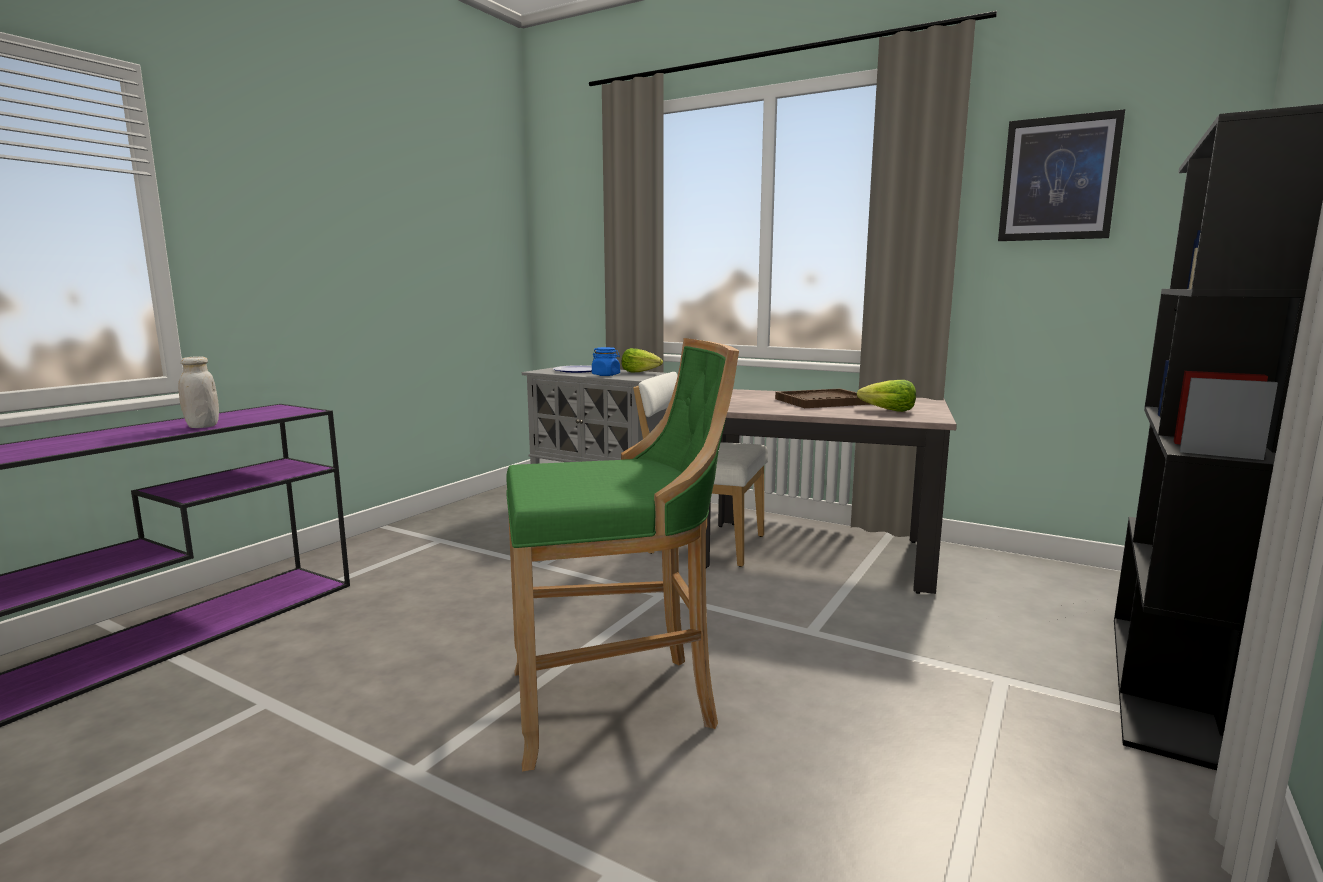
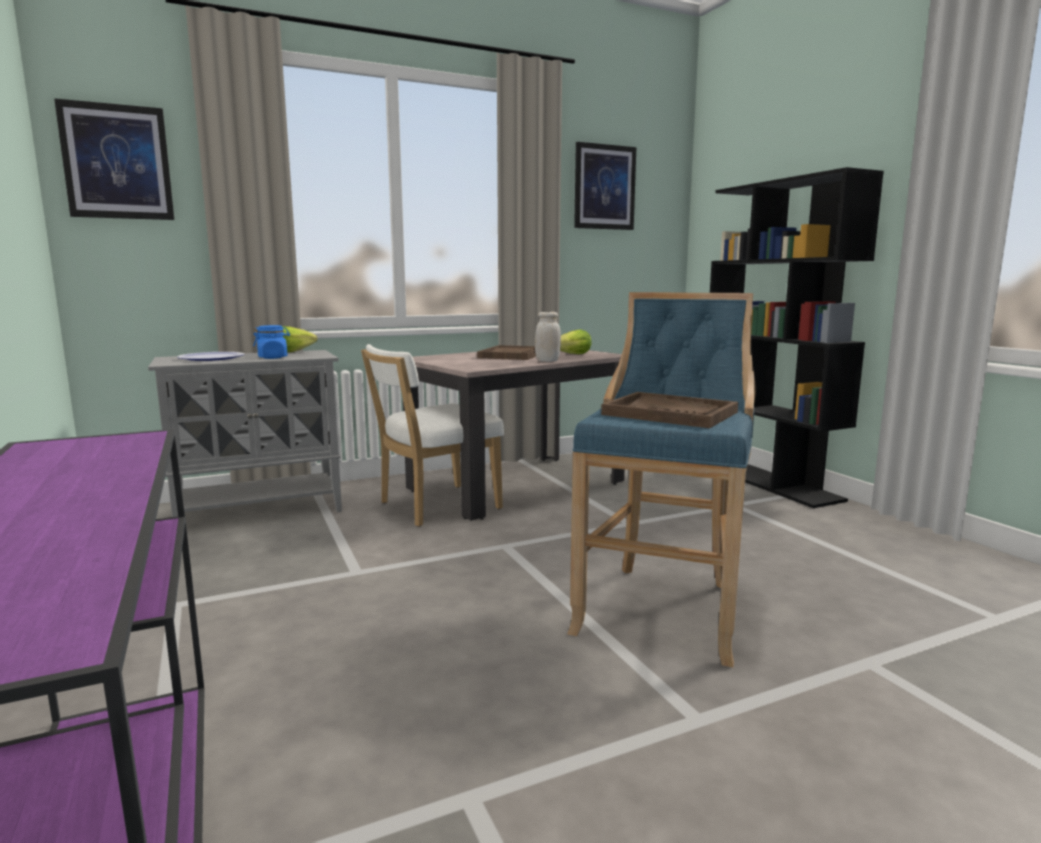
camera: 55 degrees left, 0 degrees up
white jar [179,357,219,428] -> white jar moved to [535,312,561,362]
green stool [506,338,739,771] -> blue stool [567,292,756,667]
none -> picture [54,98,174,220]
none -> brown tray [601,392,738,428]

